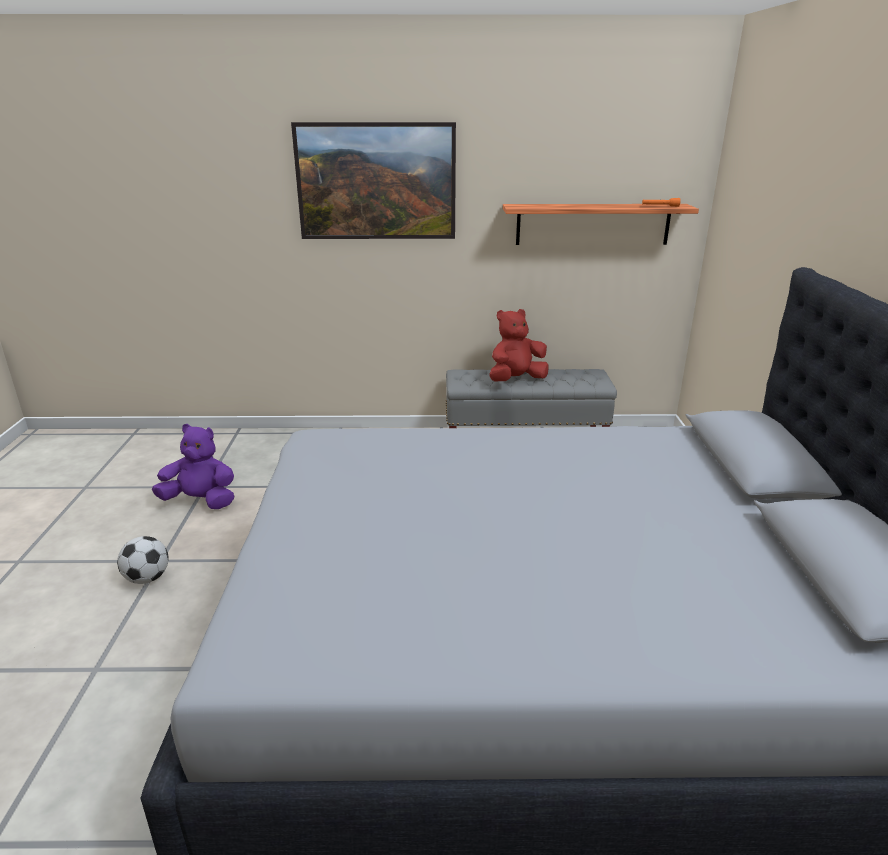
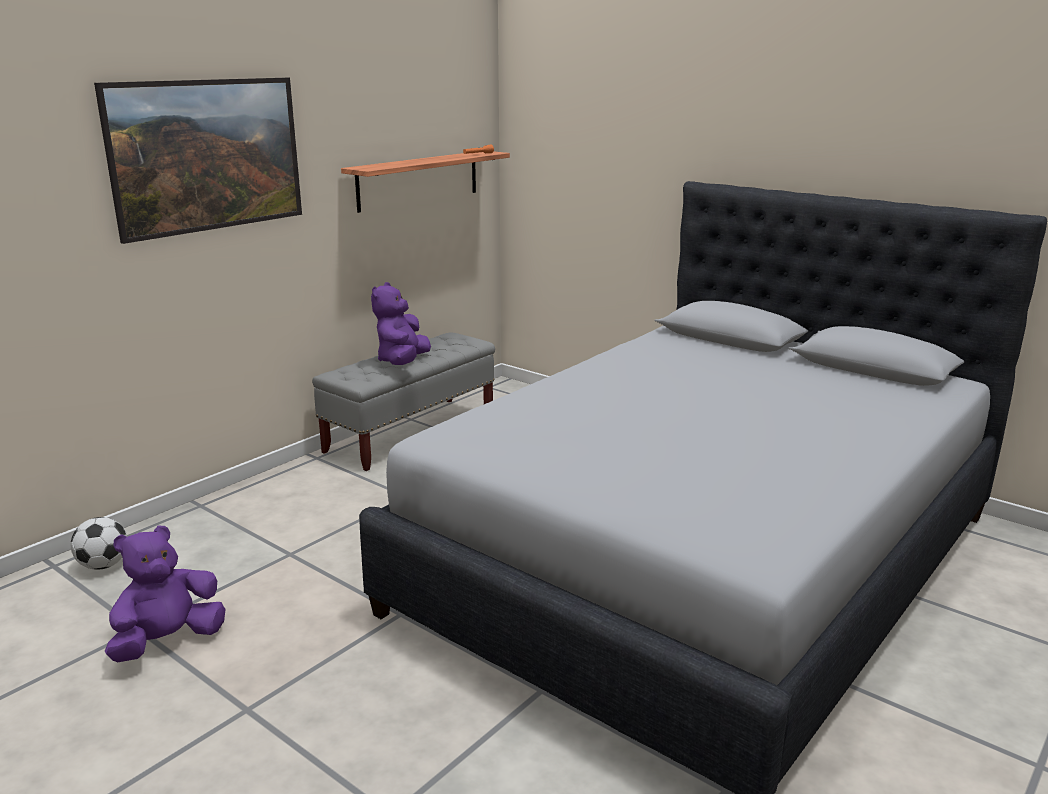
camera: 50 degrees left, 5 degrees down
football [117,536,169,584] -> football moved to [71,517,127,570]
red plush toy [490,309,549,381] -> purple plush toy [371,282,431,365]

